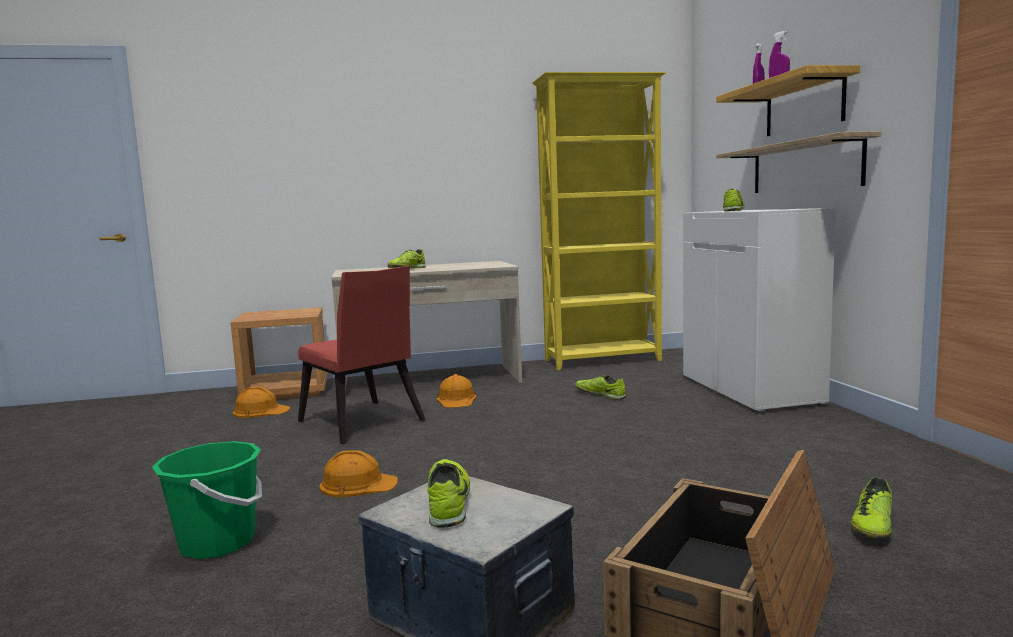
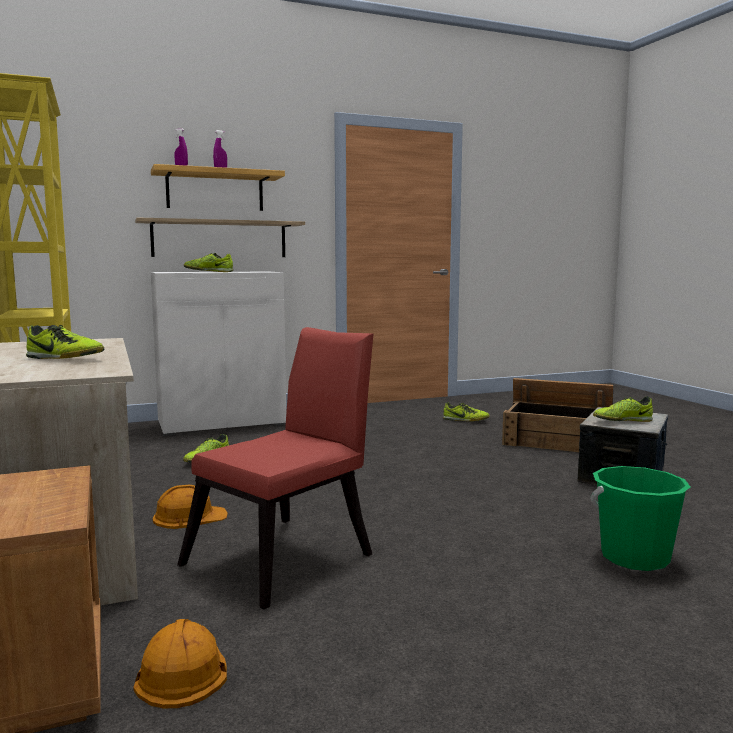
camera: 100 degrees left, 0 degrees up
orange hard hat [319,450,398,497] -> none

